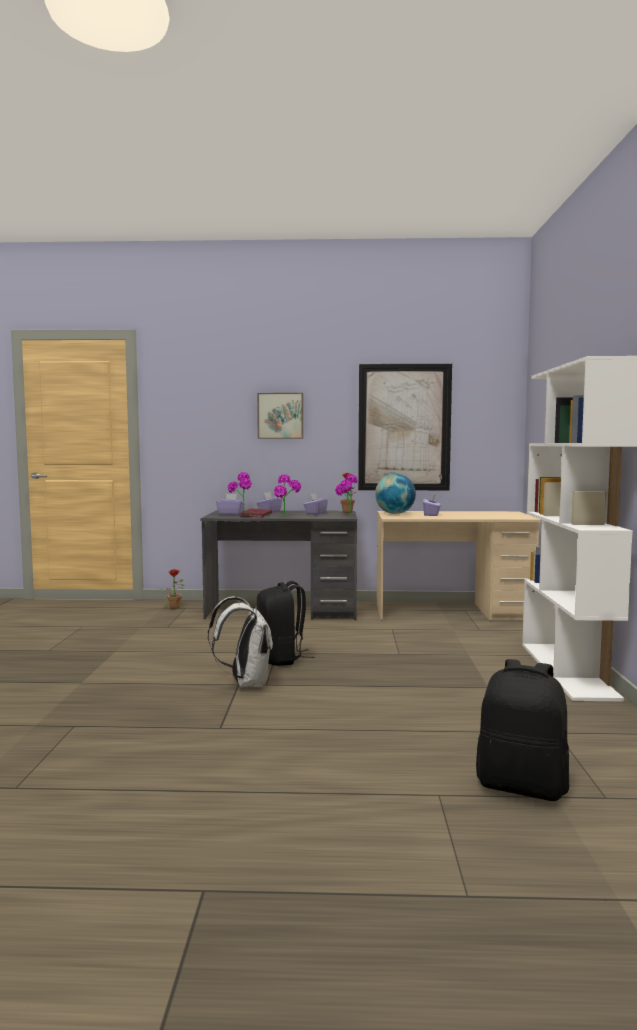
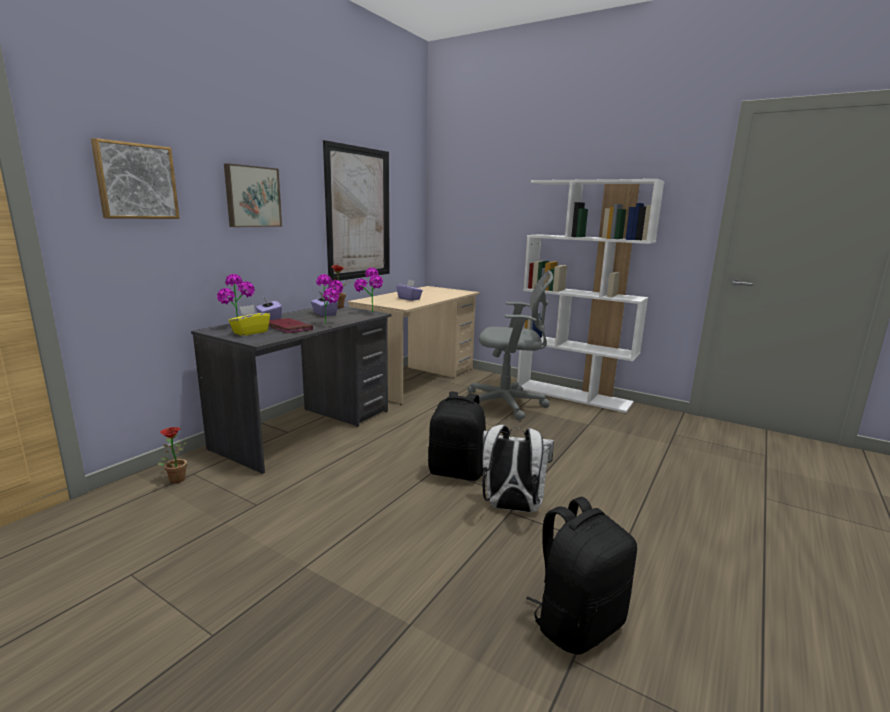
camera: 60 degrees left, 10 degrees up
purple tissue box [216,494,245,515] -> yellow tissue box [228,305,270,336]
globe [375,473,416,514] -> none
black backpack [476,659,569,801] -> black backpack moved to [526,497,637,655]
none -> picture [91,138,180,219]
none -> grey office chair [468,270,553,420]

